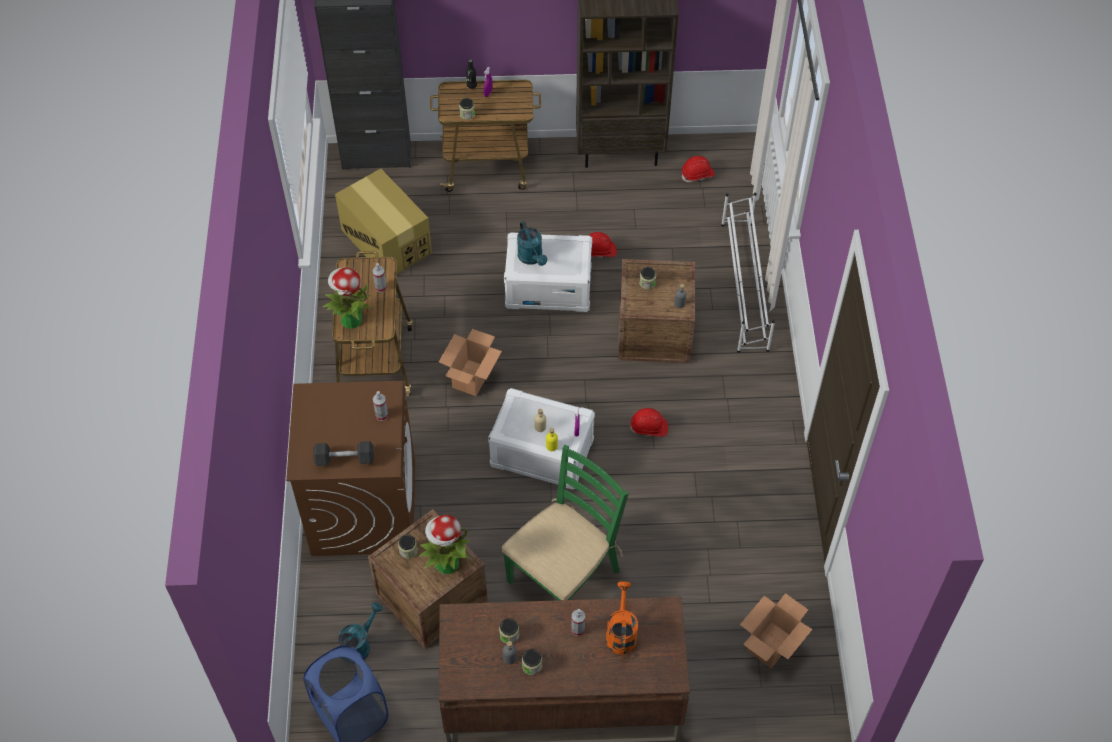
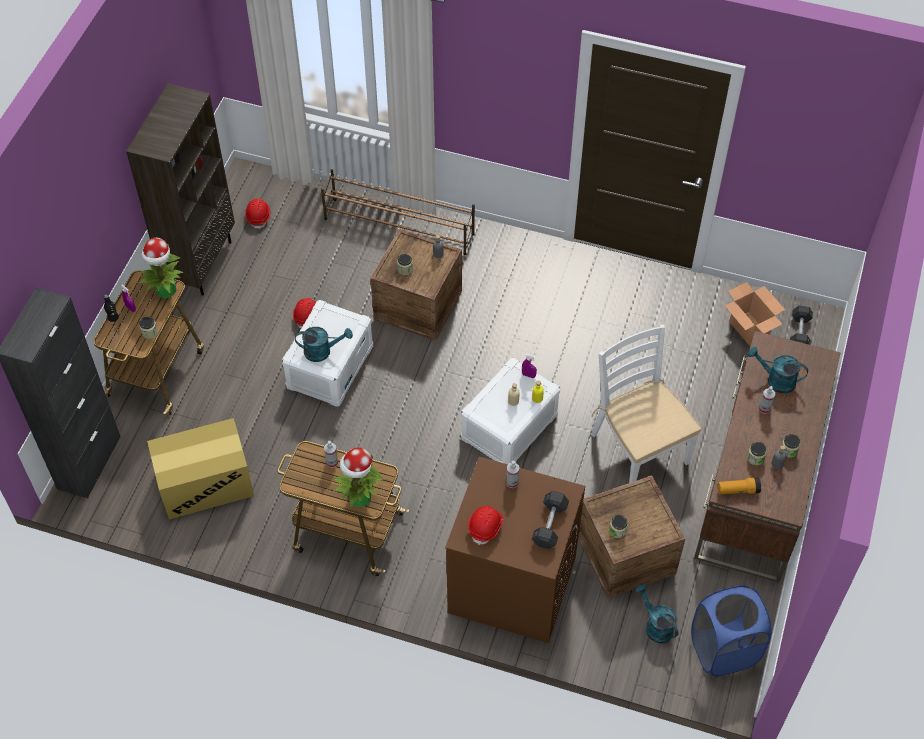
camera: 70 degrees left, 0 degrees up
potted plant [419,515,470,574] -> potted plant moved to [139,238,184,298]
cardboard box [439,329,502,396] -> none
green chair [502,445,629,600] -> white chair [591,324,701,483]
orange watering can [606,581,638,655] -> turquoise watering can [748,347,808,393]
red hard hat [630,408,668,437] -> red hard hat moved to [468,506,503,546]
white shoe rack [721,193,775,353] -> brown shoe rack [321,169,475,255]
none -> flashlight [718,477,761,494]
none -> grey dumbbell [790,305,813,345]

